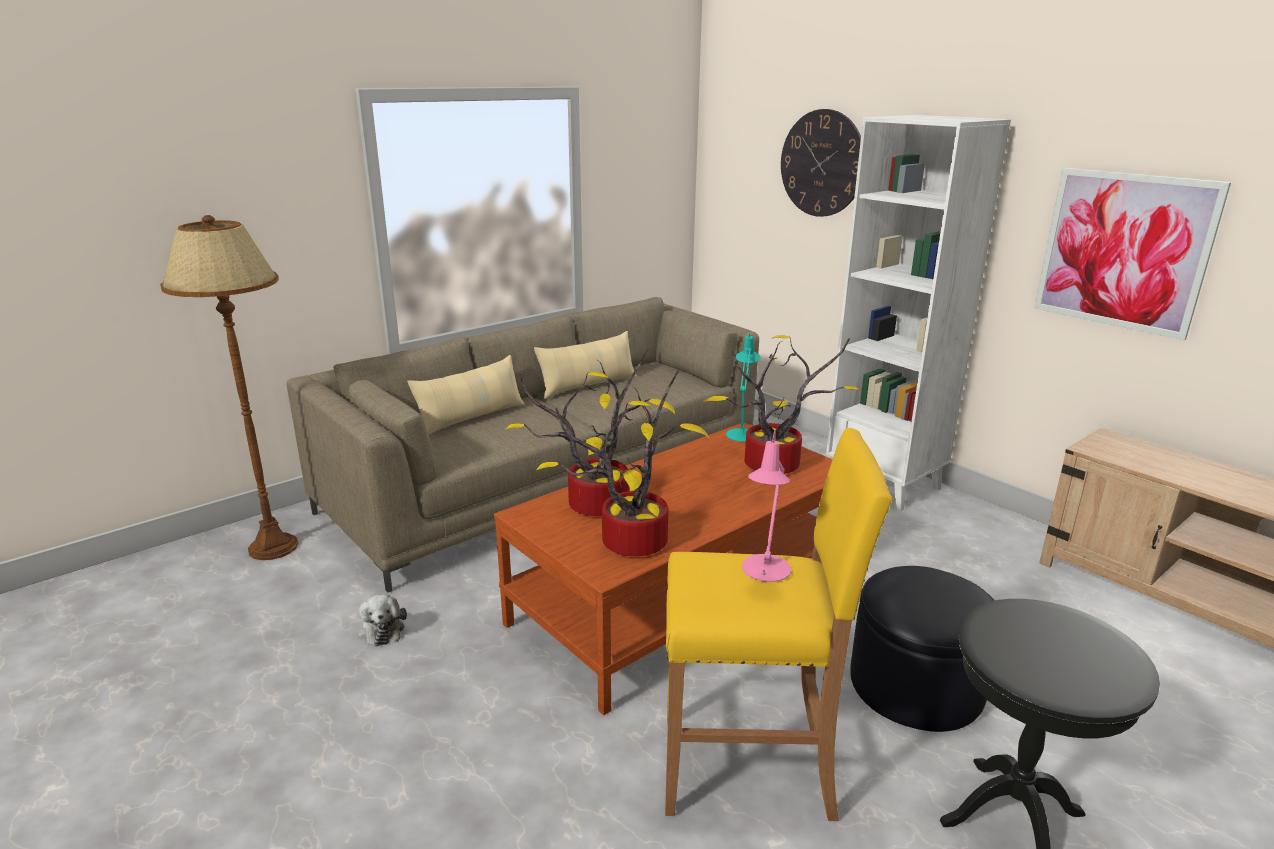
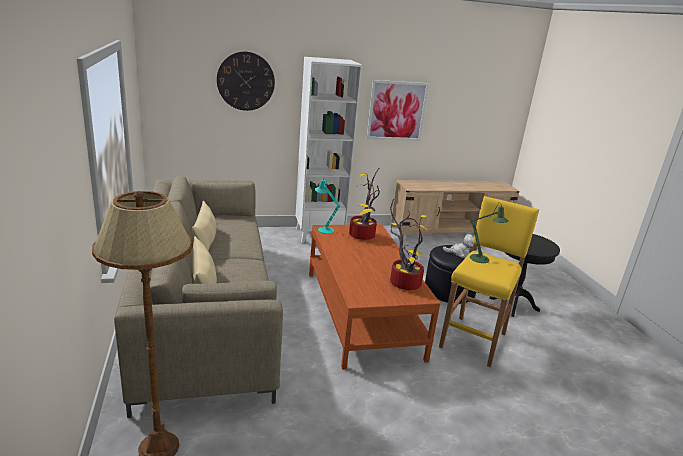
camera: 65 degrees left, 0 degrees up
plush toy [358,594,407,646] -> plush toy moved to [443,234,474,258]
potted plant [504,348,675,516] -> none
pink table lamp [742,430,791,582] -> green table lamp [470,202,509,263]

